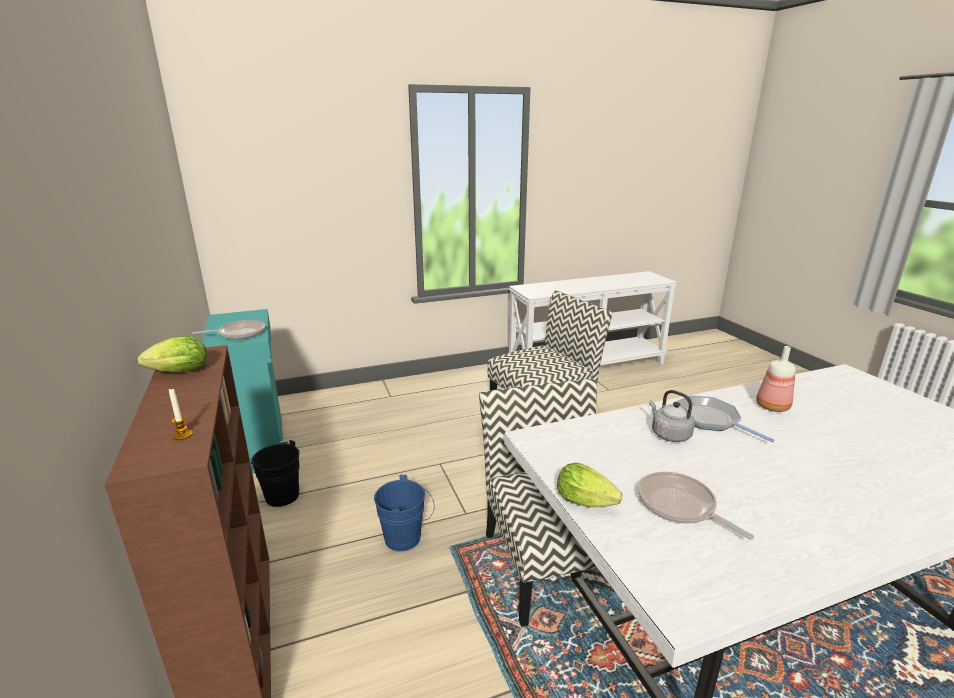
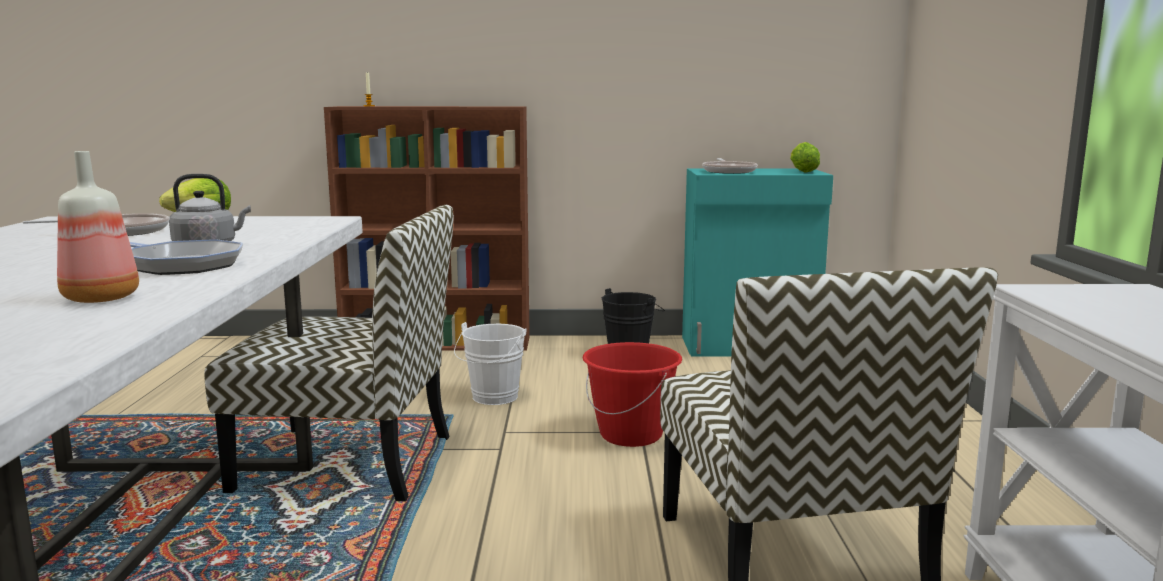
camera: 110 degrees right, 10 degrees down
lettuce [138,336,207,372] -> lettuce moved to [790,142,820,173]
blue bucket [374,475,435,551] -> white bucket [454,322,527,405]
frying pan [675,395,775,442] -> frying pan turned 45 degrees clockwise [130,239,243,275]
none -> red bucket [583,342,682,447]

